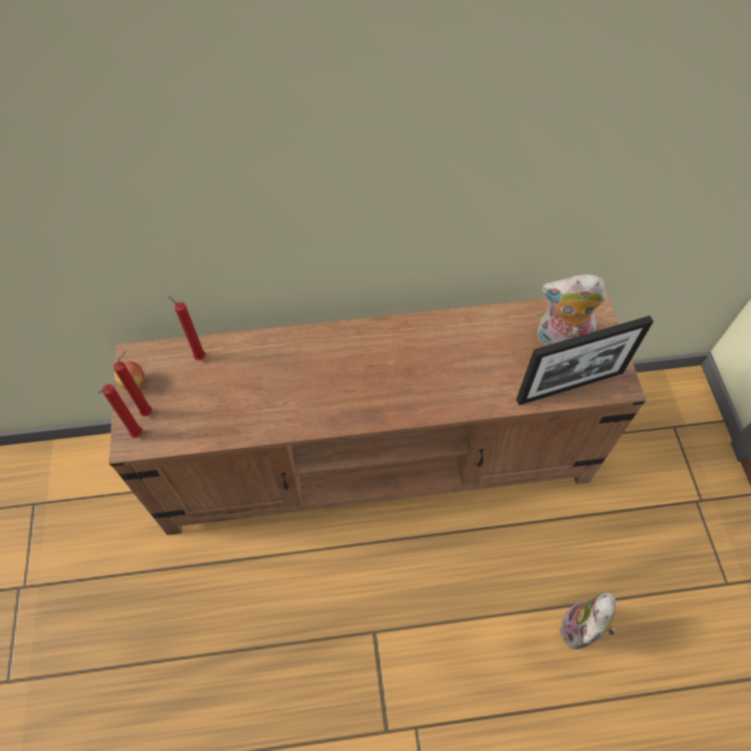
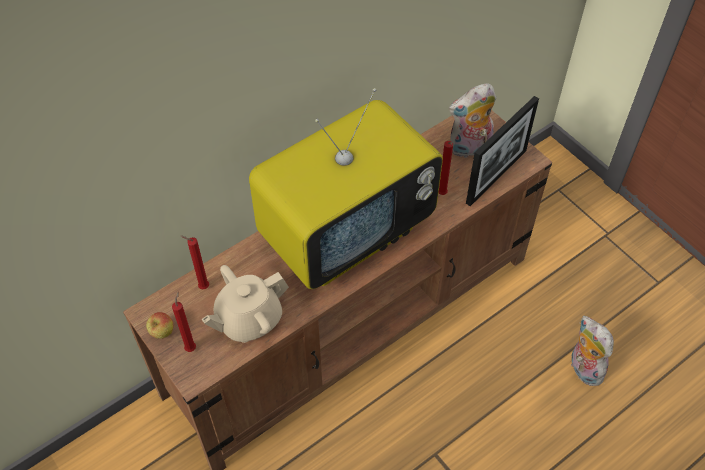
camera: 30 degrees left, 5 degrees down
red candle [97,384,143,438] -> red candle moved to [439,141,453,195]
plush toy [559,593,616,649] -> plush toy turned 150 degrees clockwise [571,316,614,386]
none -> beige teapot [201,265,289,343]
none -> television [249,88,443,289]

